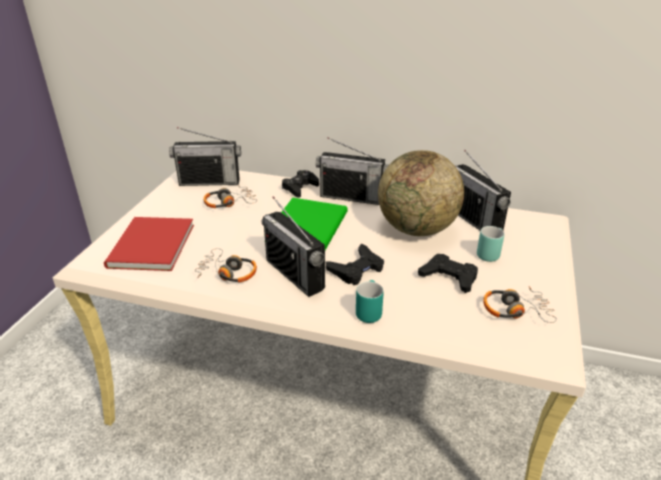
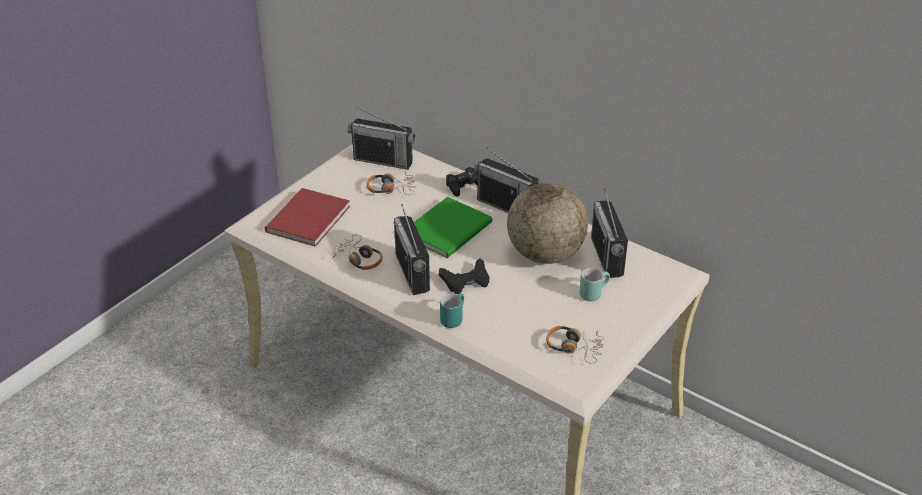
camera: 20 degrees right, 5 degrees up
black game controller [418,254,478,293] -> none

